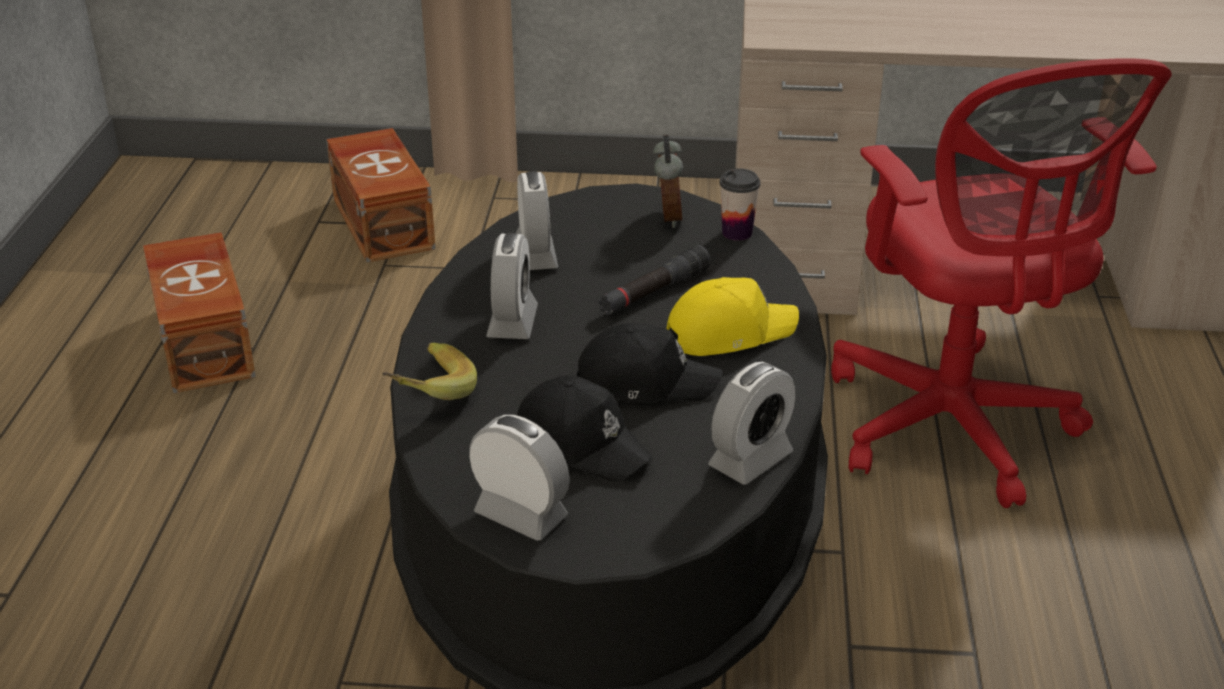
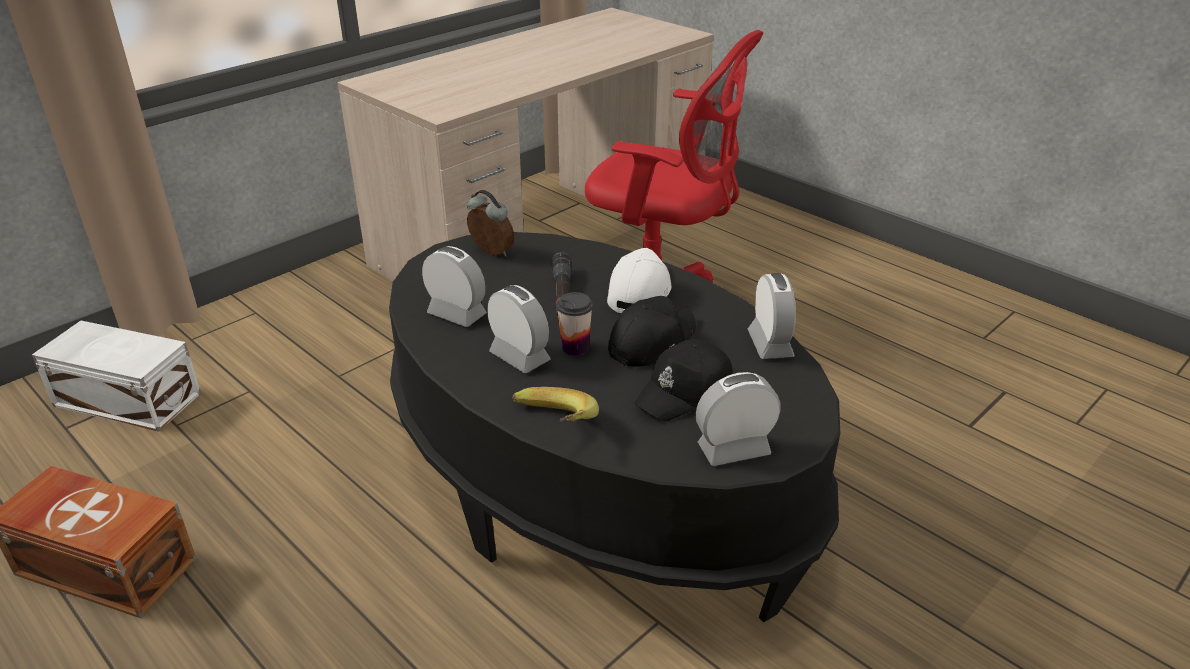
camera: 50 degrees left, 0 degrees up
brown storage box [326,128,436,263] -> white storage box [32,321,201,432]
black cap [517,376,652,481] -> black cap turned 150 degrees clockwise [634,339,733,421]
yellow cap [667,277,799,356] -> white cap [607,248,671,313]
cup [719,168,760,241] -> cup moved to [556,292,593,356]

